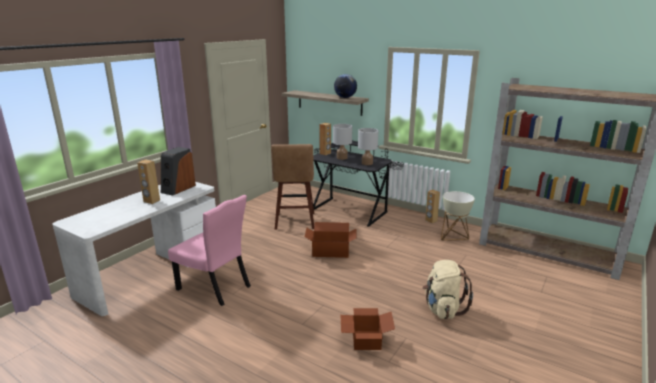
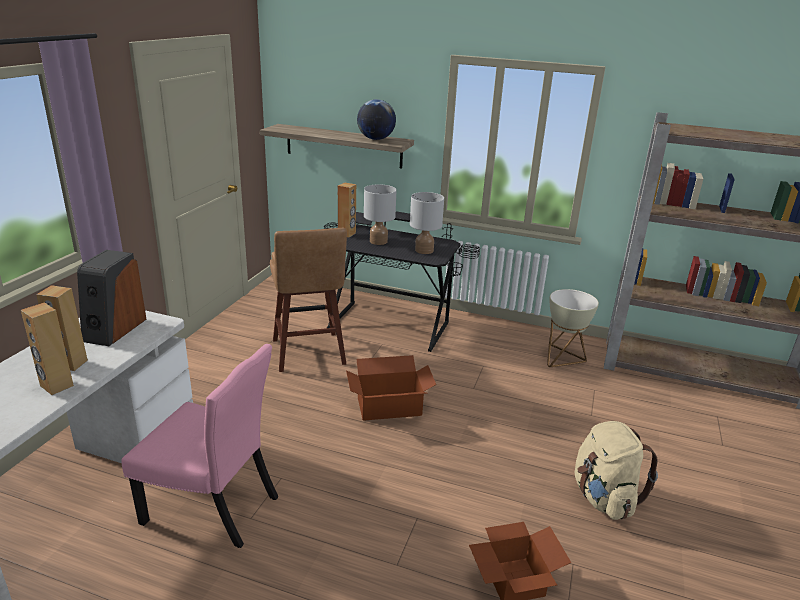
camera: 15 degrees left, 5 degrees up
brown speaker [425,190,440,223] -> brown speaker moved to [21,302,74,395]

